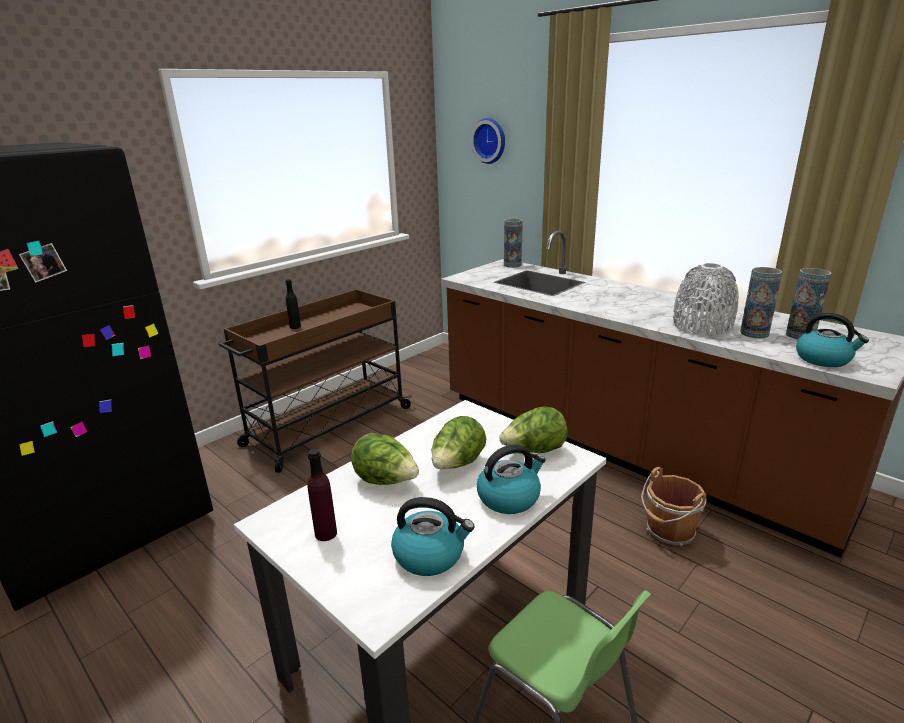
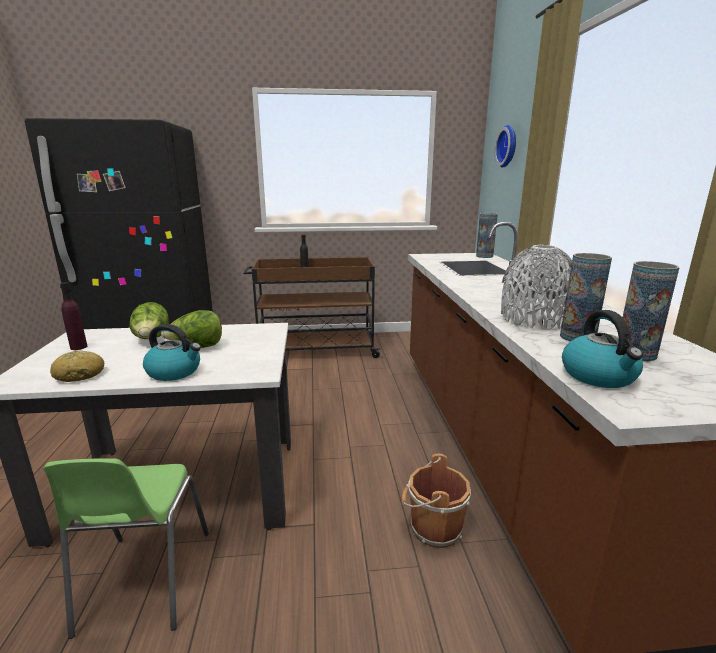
camera: 40 degrees right, 5 degrees down
kettle [391,497,474,576] -> bread [50,350,104,382]
lettuce [499,406,568,453] -> none

